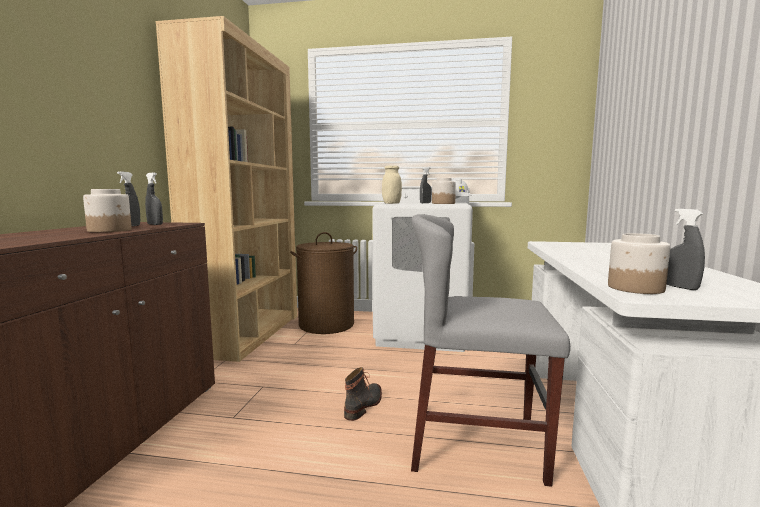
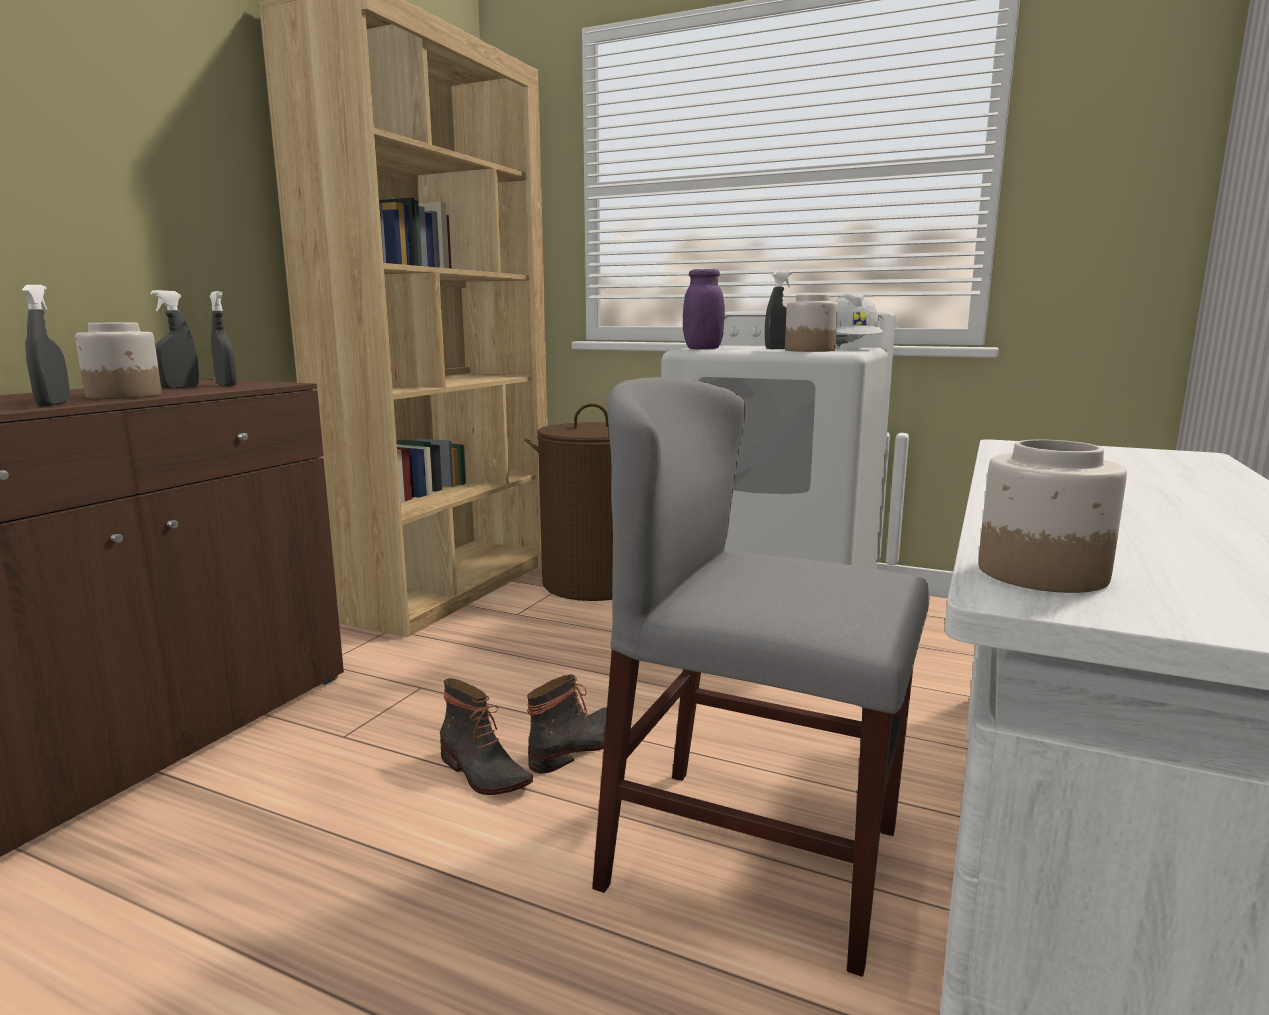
camera: 15 degrees right, 5 degrees up
beige jar [382,166,402,204] -> purple jar [683,269,725,349]
grey spray bottle [667,209,705,290] -> grey spray bottle moved to [22,285,70,406]
none -> boot [440,678,533,795]

